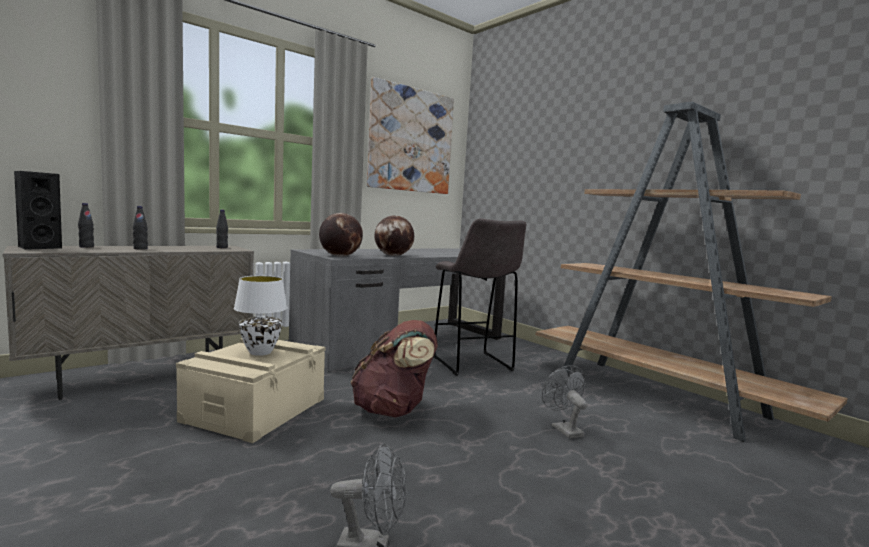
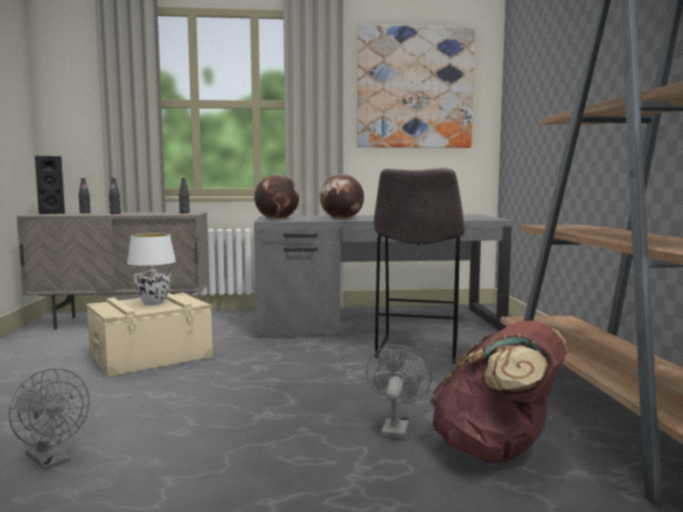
camera: 35 degrees right, 0 degrees up
brown backpack [350,320,438,418] -> brown backpack moved to [430,321,567,463]

